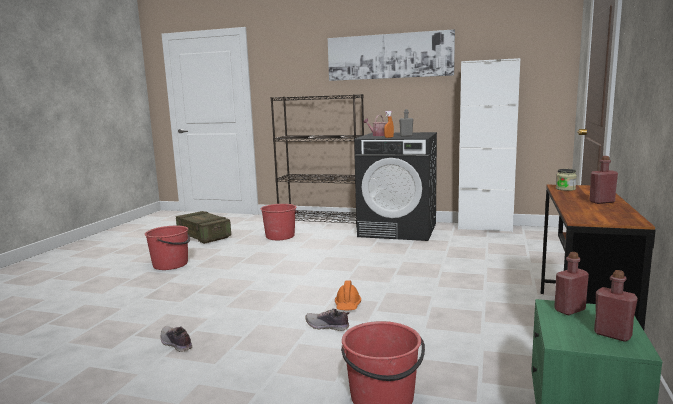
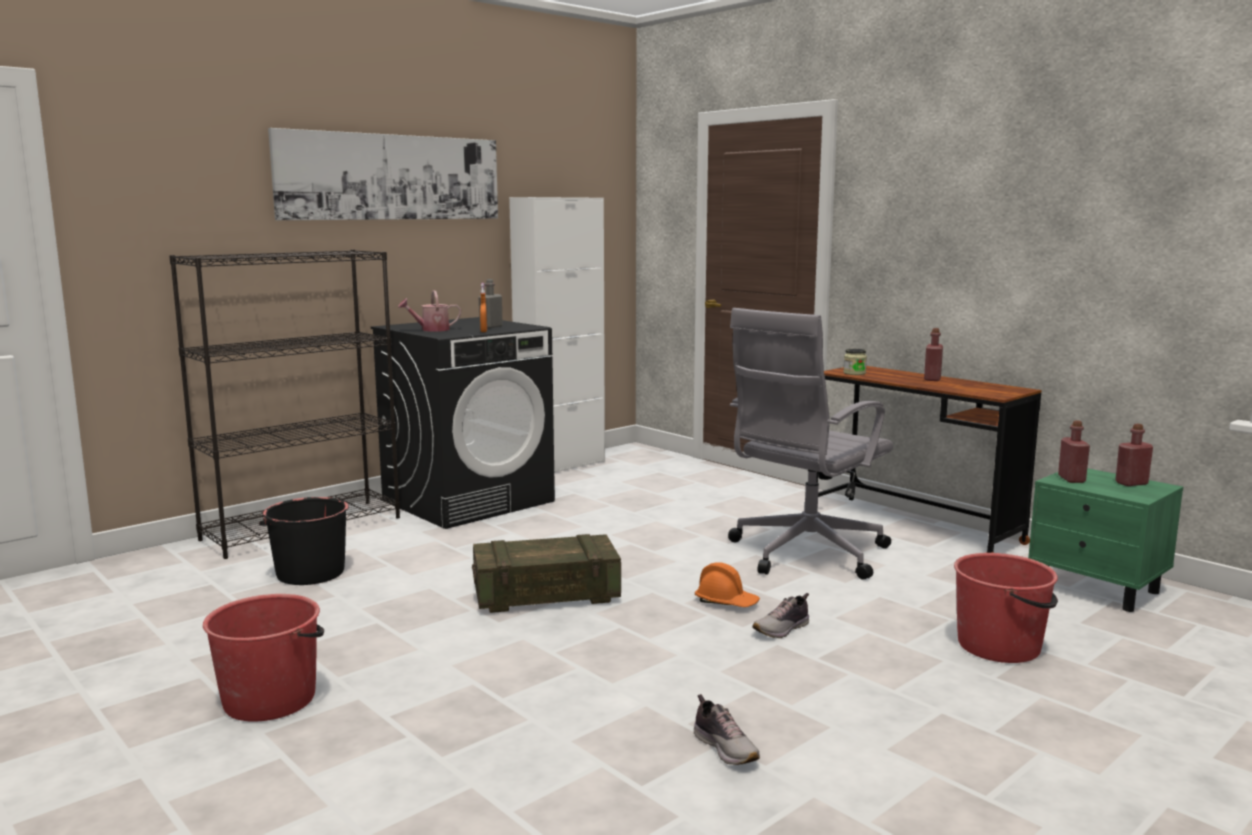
camera: 60 degrees left, 0 degrees up
shoe [161,326,192,352] -> shoe turned 105 degrees counterclockwise [694,694,760,765]
crate [176,211,231,244] -> crate moved to [472,534,621,613]
red bucket [260,204,298,240] -> black bucket [259,497,349,585]
none -> grey office chair [728,308,893,580]

